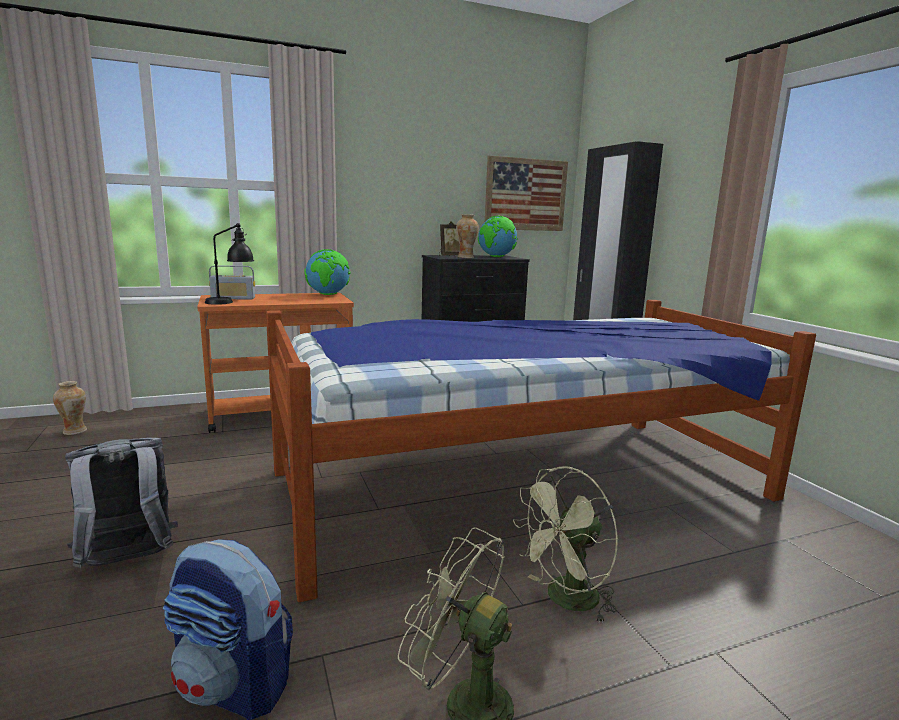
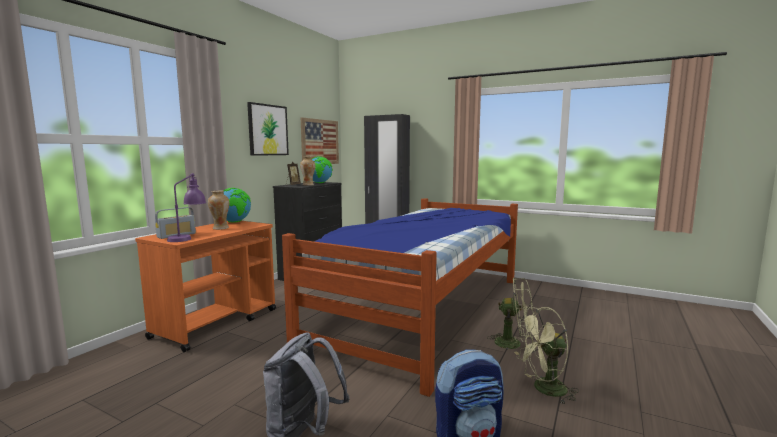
camera: 40 degrees left, 5 degrees down
vase [53,381,87,435] -> vase moved to [208,191,229,230]
black table lamp [205,223,254,305] -> purple table lamp [167,173,207,242]
green fan [513,466,618,623] -> green fan turned 90 degrees counterclockwise [488,278,534,355]
none -> picture [247,102,289,156]

